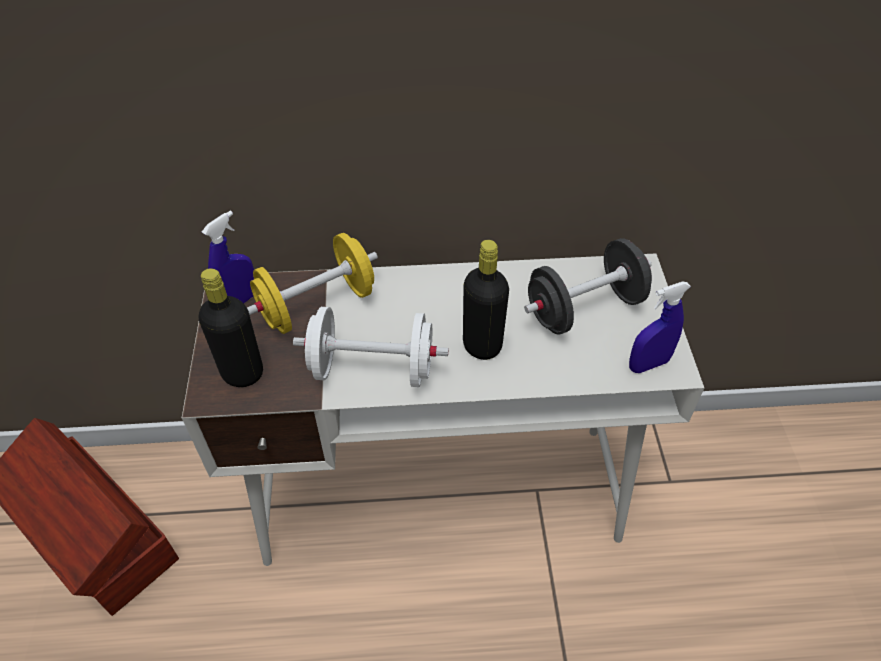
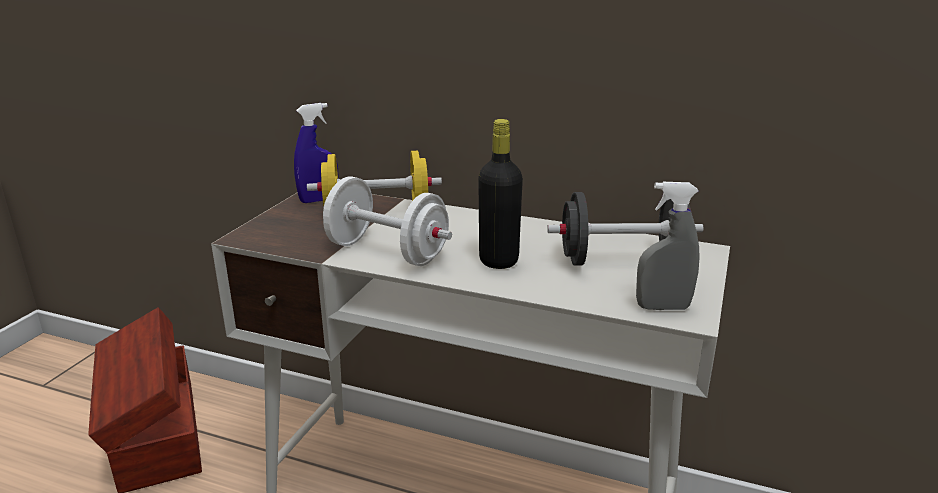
camera: 25 degrees right, 25 degrees down
black bottle [199,268,263,387] -> none
blue spray bottle [629,281,691,373] -> grey spray bottle [636,182,700,310]

